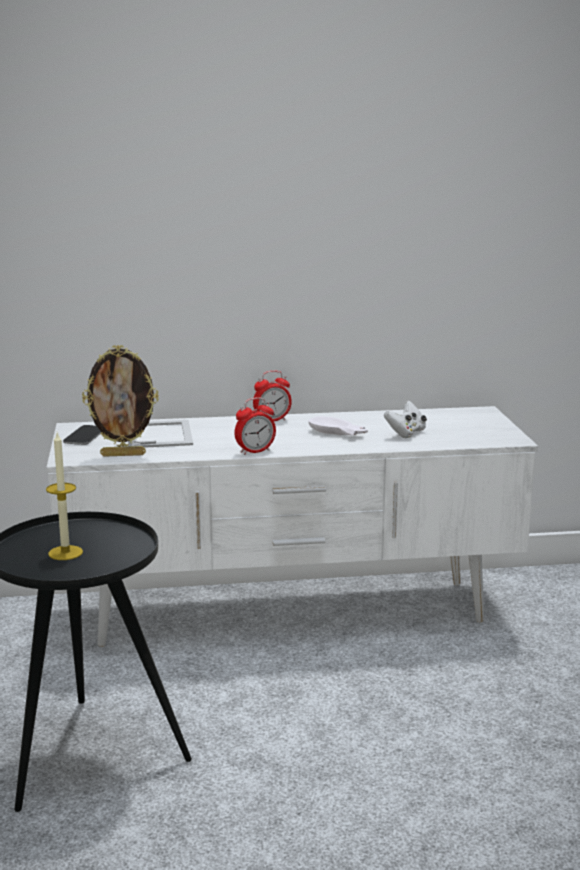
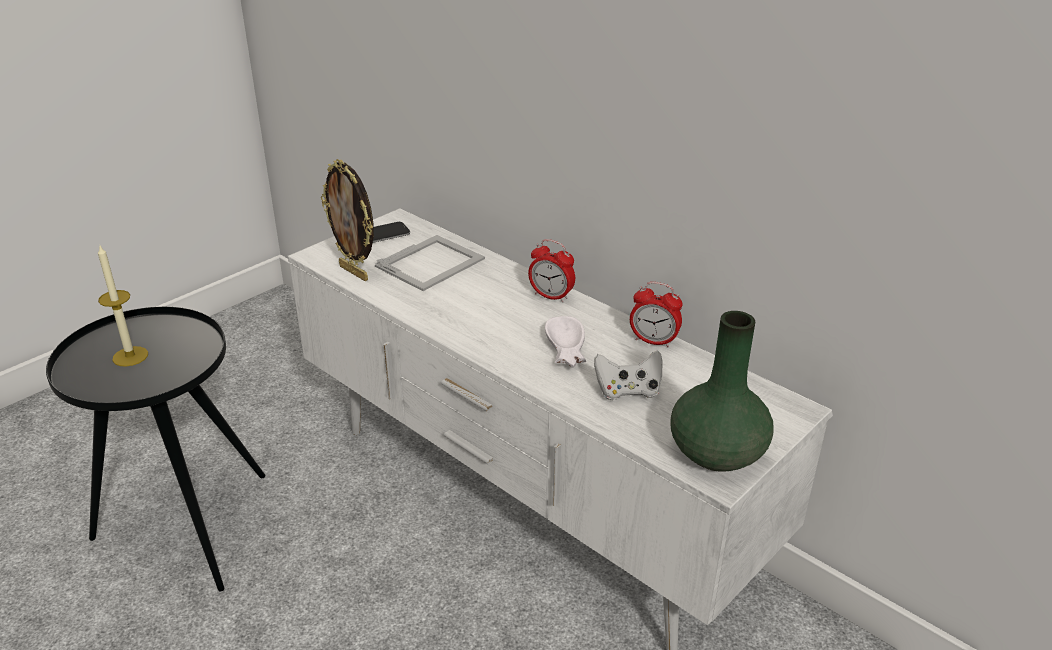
camera: 50 degrees right, 15 degrees up
alarm clock [235,397,276,455] -> alarm clock moved to [630,282,683,347]
none -> green vase [670,311,774,472]

